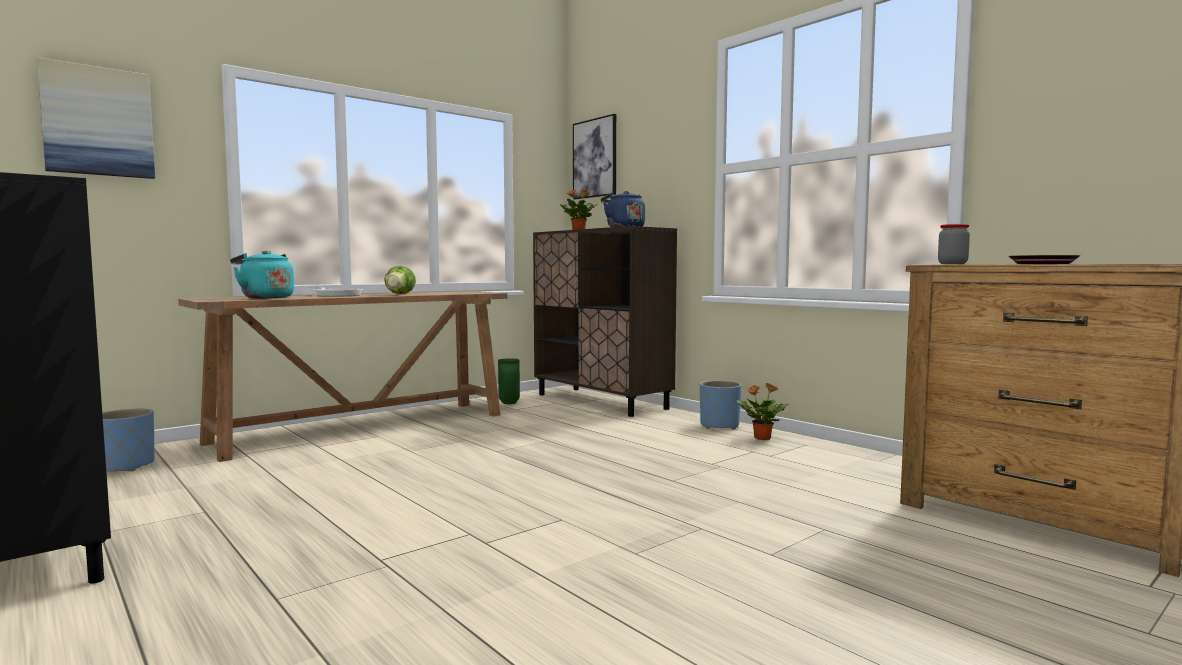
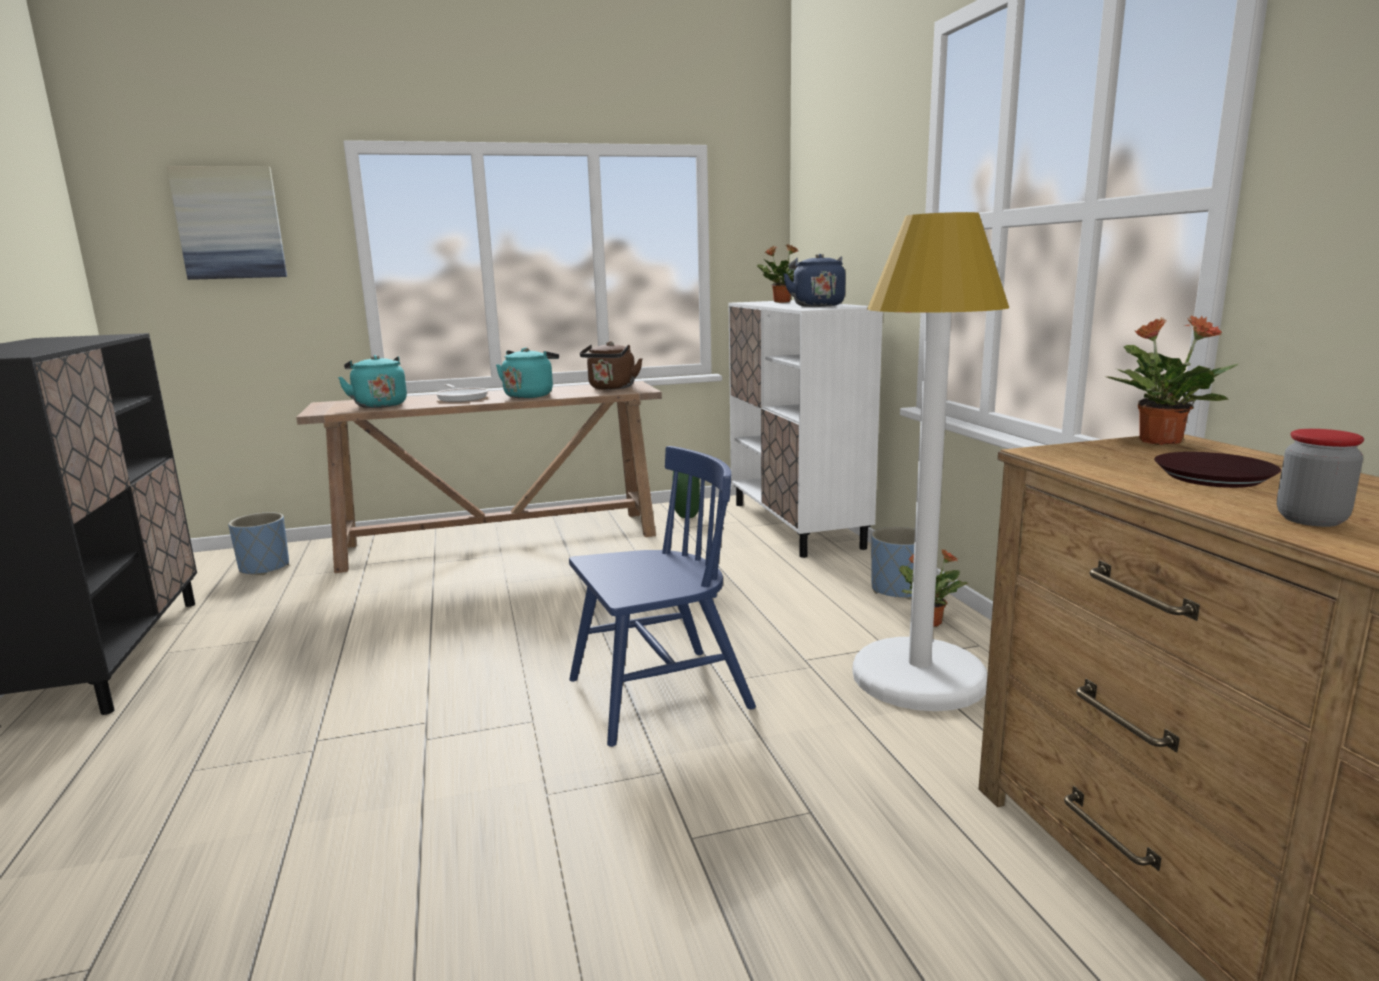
camera: 25 degrees right, 10 degrees up
lettuce [384,266,416,294] -> turquoise kettle [496,348,559,398]
brown cabinet [533,226,677,417] -> white cabinet [728,300,883,558]
picture [573,114,616,199] -> none
jar [938,224,970,264] -> jar moved to [1277,429,1364,527]
none -> blue chair [569,446,756,747]
none -> brown kettle [580,341,643,390]
none -> white floor lamp [852,212,1009,711]
none -> potted plant [1107,316,1238,445]

